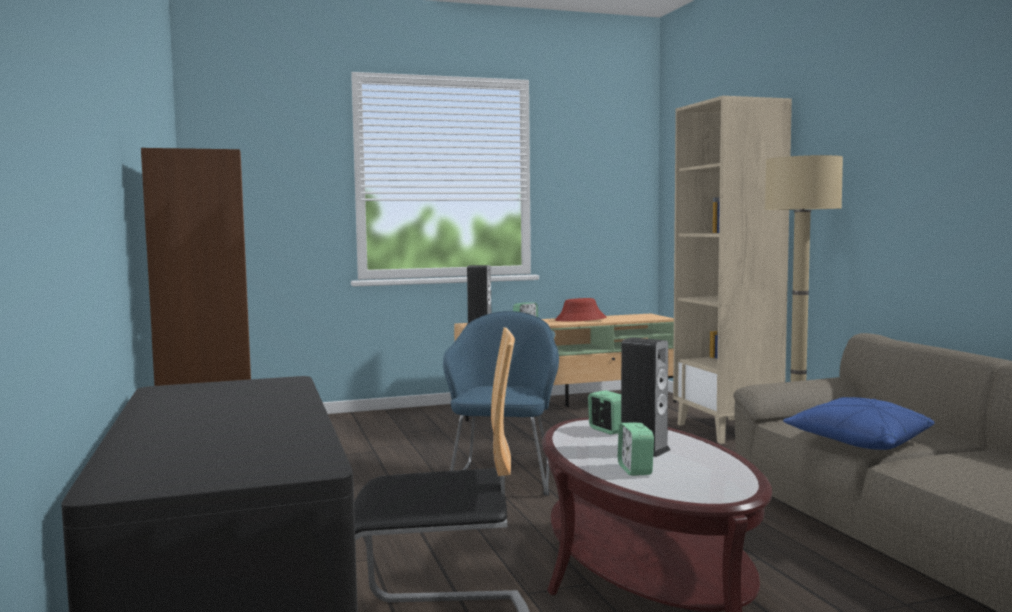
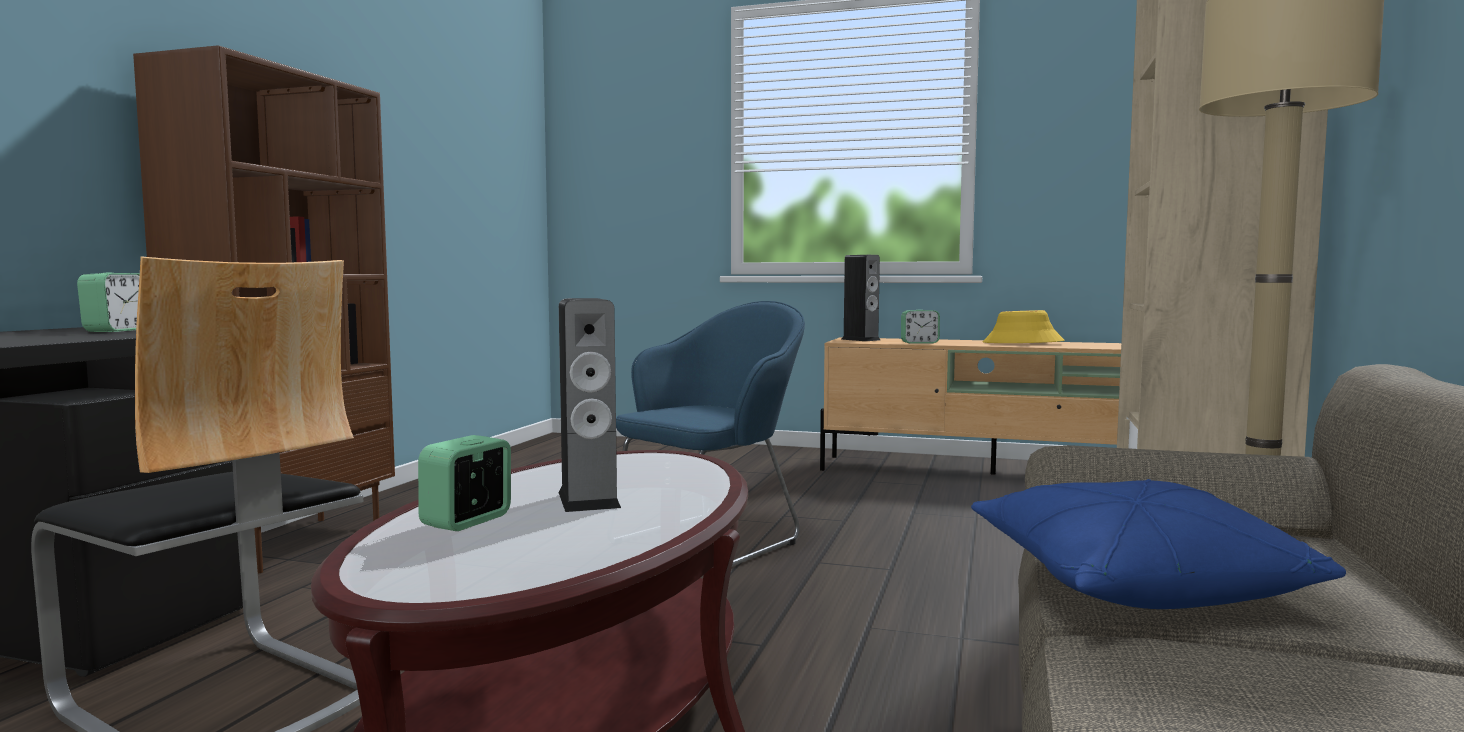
camera: 35 degrees right, 0 degrees up
red hat [555,298,606,322] -> yellow hat [983,310,1065,343]
alarm clock [588,390,621,435] -> alarm clock moved to [77,273,140,332]

